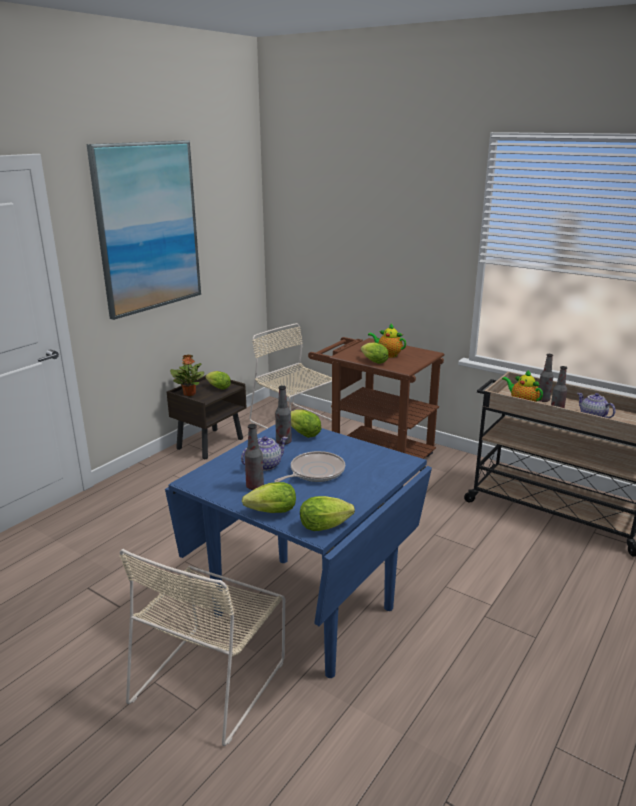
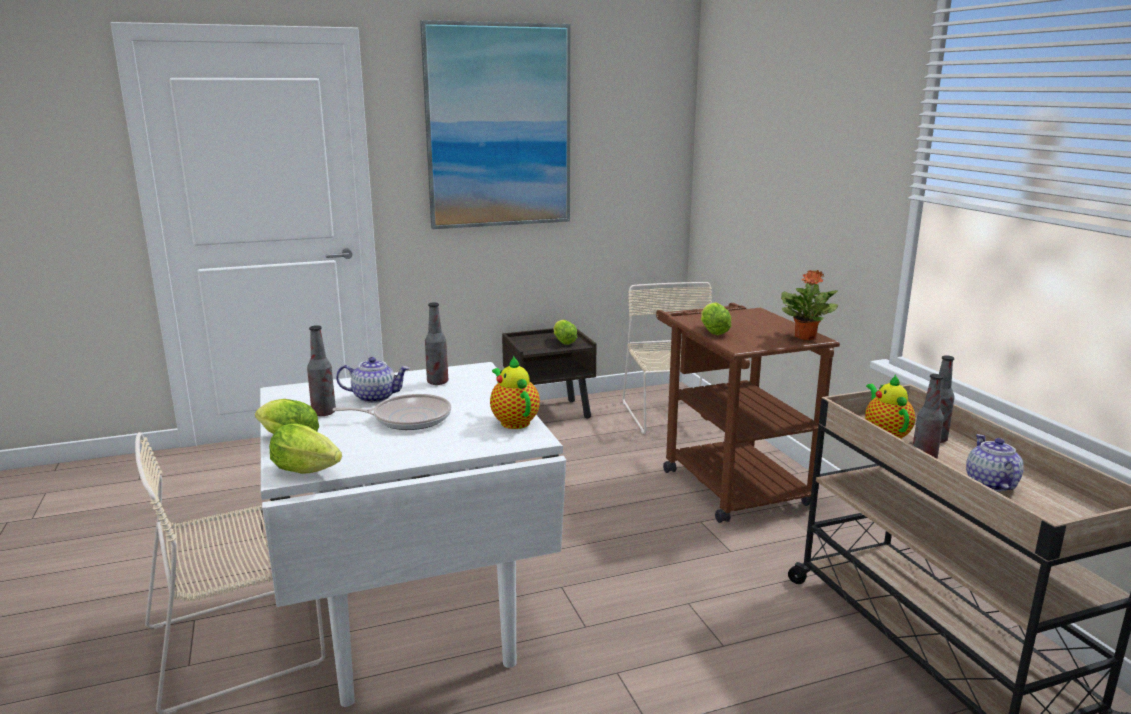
camera: 35 degrees right, 5 degrees down
blue dining table [165,424,432,678] -> white dining table [260,362,566,707]
potted plant [170,354,204,396] -> potted plant moved to [781,270,838,340]
lettuce [291,410,321,438] -> none
teapot [368,324,406,358] -> teapot moved to [490,355,540,429]

